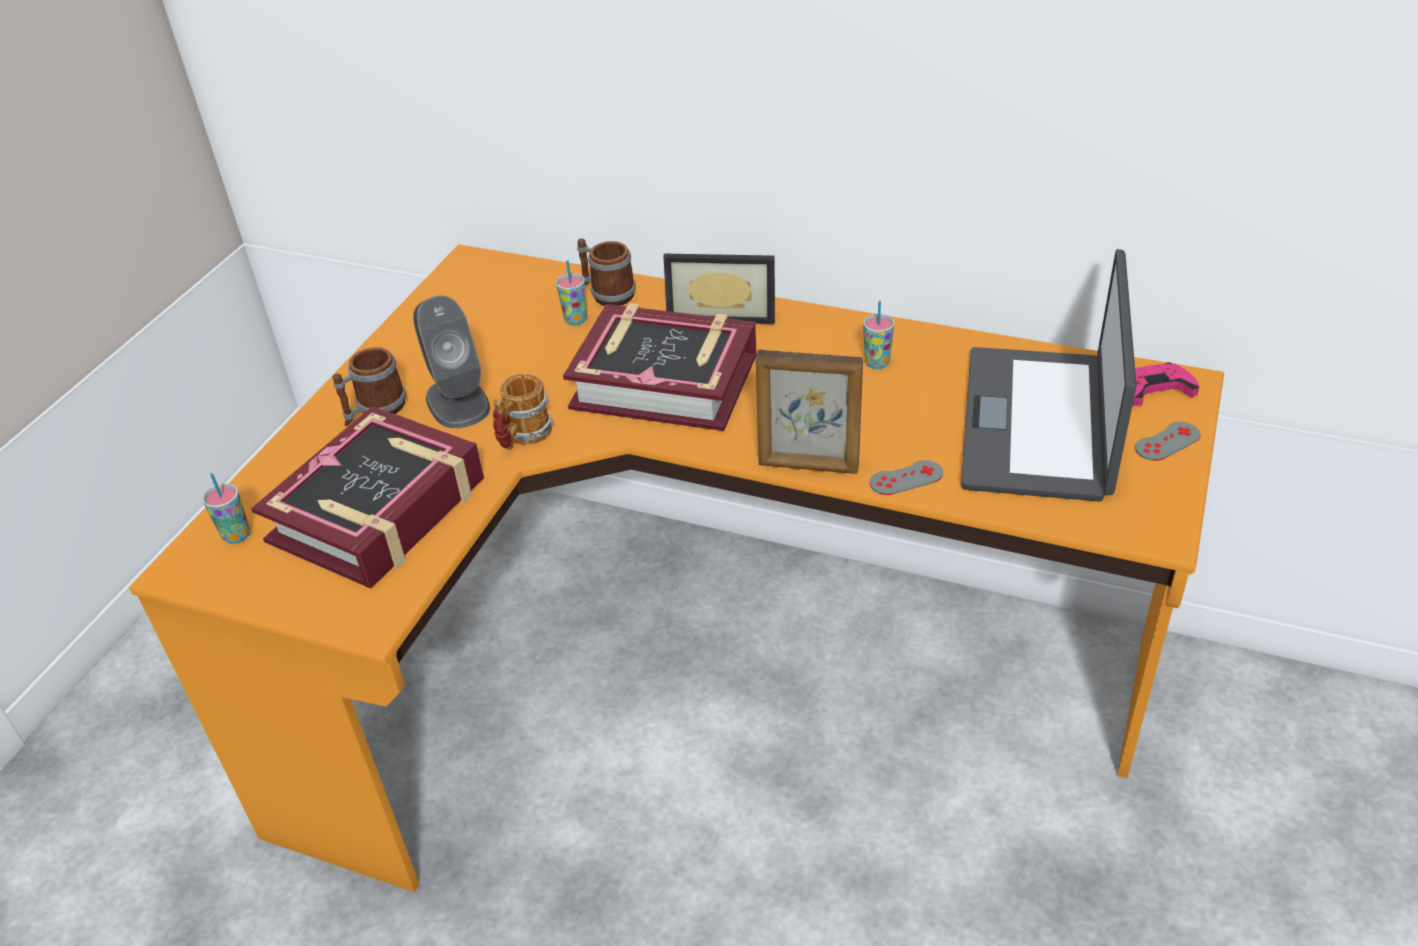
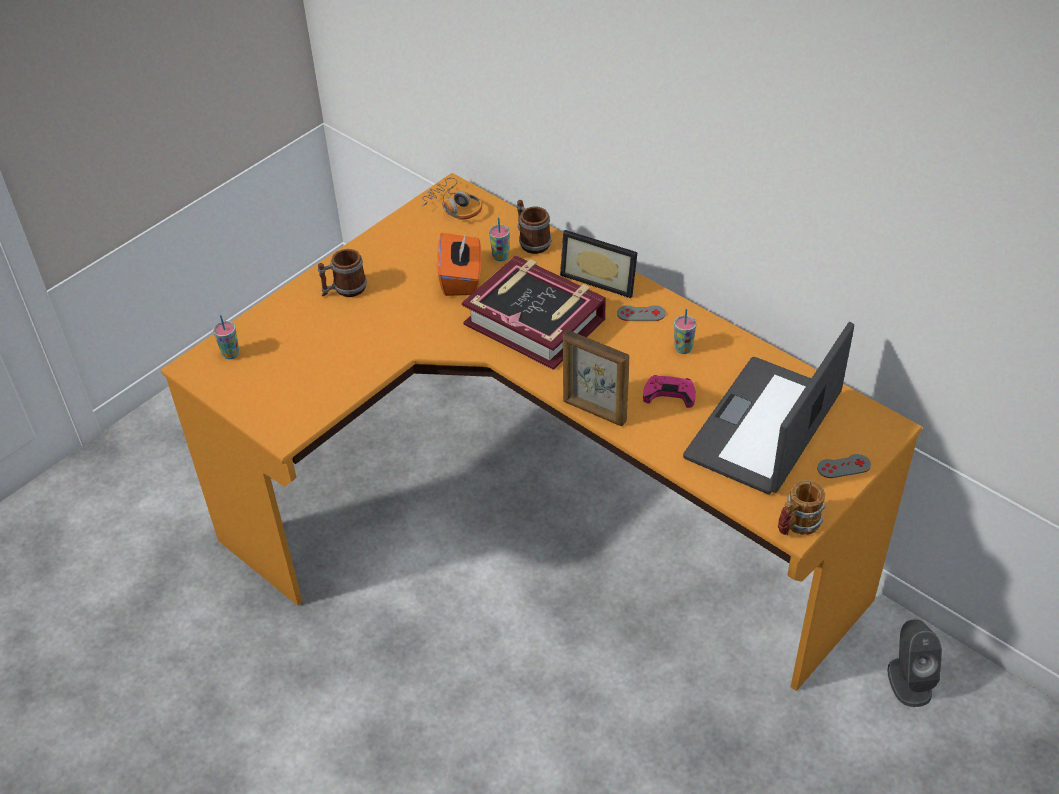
camera: 20 degrees right, 5 degrees up
book [251,406,484,589] -> none
grey speaker [413,296,490,429] -> grey speaker moved to [887,620,942,707]
mug [493,374,553,450] -> mug moved to [778,480,825,535]
grey game controller [870,460,943,495] -> grey game controller moved to [617,305,666,321]
pink game controller [1133,362,1199,406] -> pink game controller moved to [643,375,696,408]
none -> headphones [422,178,482,220]
none -> orange tissue box [437,233,481,296]

